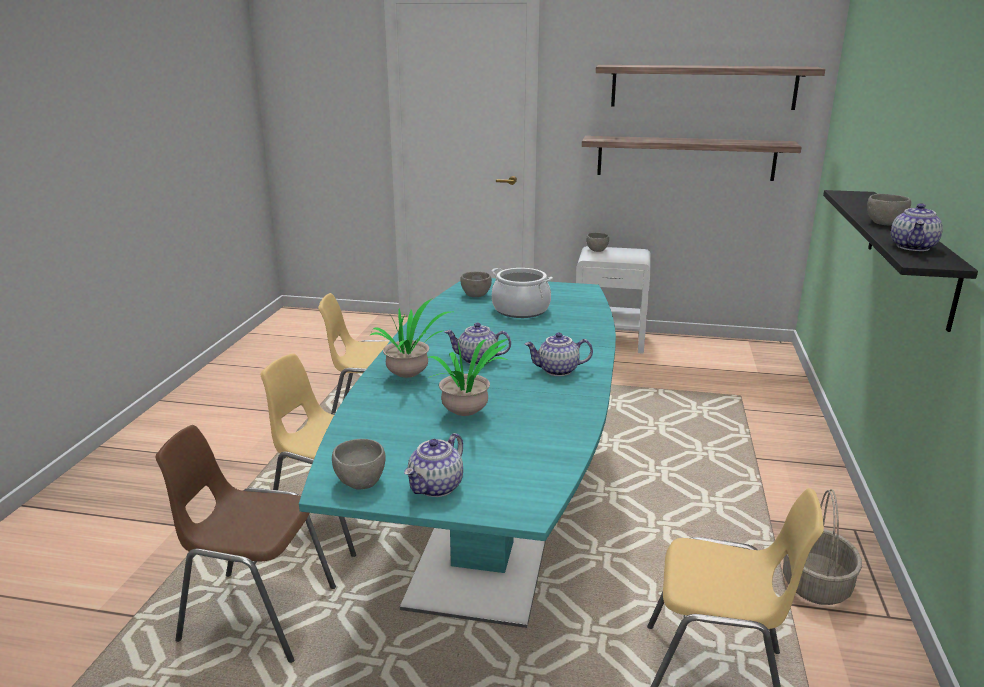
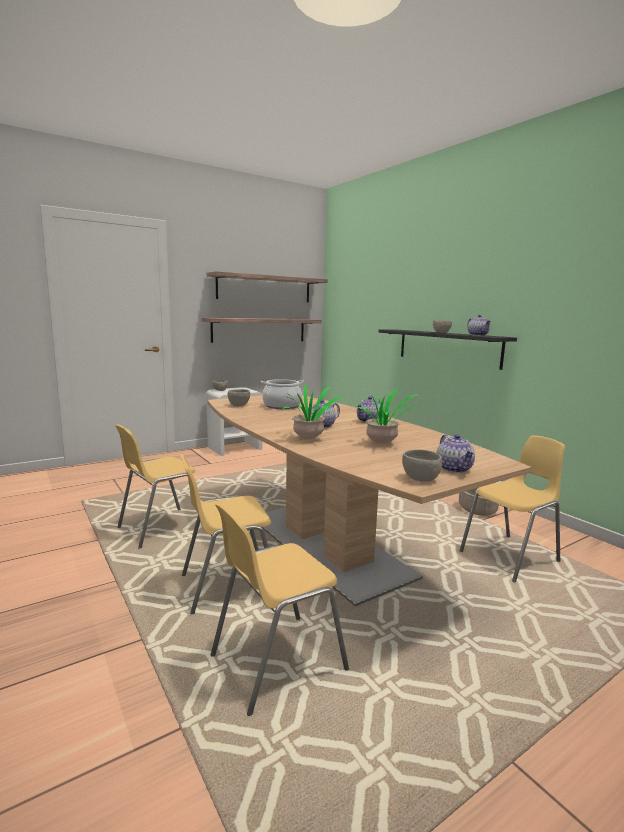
camera: 45 degrees left, 10 degrees down
brown chair [156,425,336,663] -> yellow chair [211,503,349,716]
turquoise dining table [299,278,616,628] -> brown dining table [208,395,531,606]

